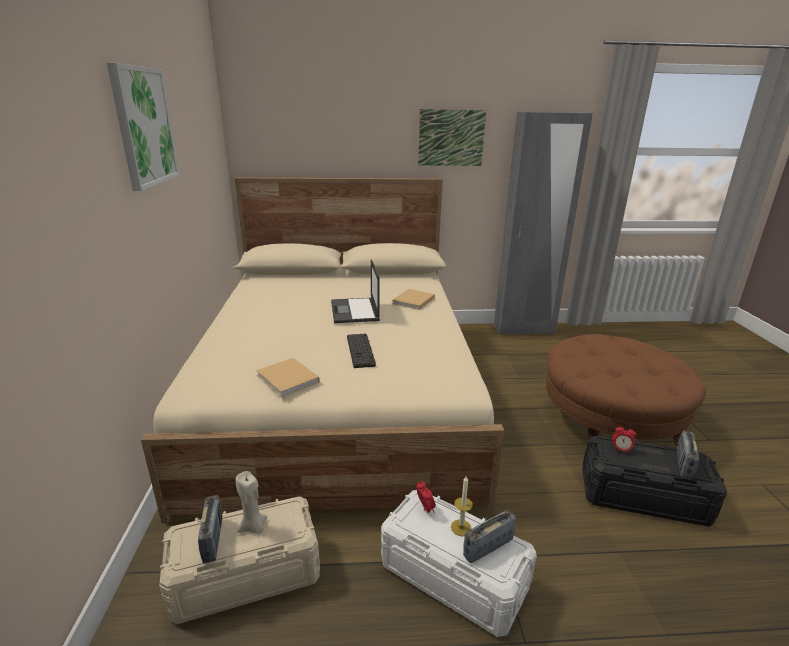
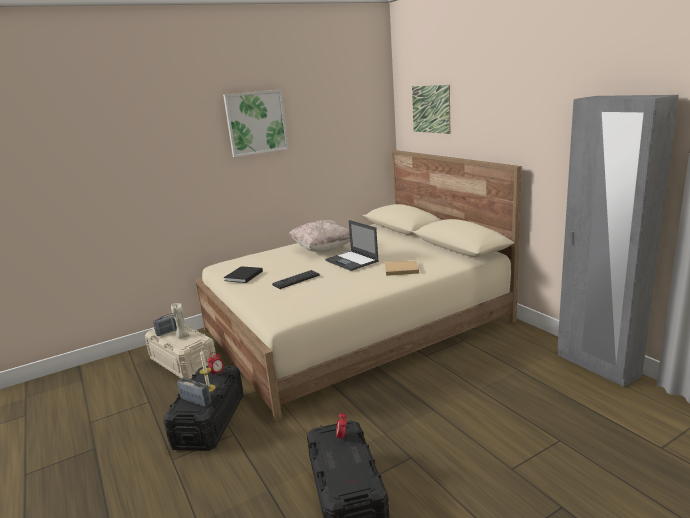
camera: 65 degrees right, 5 degrees down
beige book [256,358,320,397] -> black book [224,266,263,283]
laptop [331,259,380,323] -> laptop turned 90 degrees counterclockwise [325,220,379,271]
white storage box [381,490,537,637] -> black storage box [163,365,243,451]
picture [418,109,486,166] -> picture moved to [412,85,450,134]
brown ottoman [546,334,706,445] -> none
radio [677,431,700,480] -> none
none -> beige pillow [289,220,350,252]

